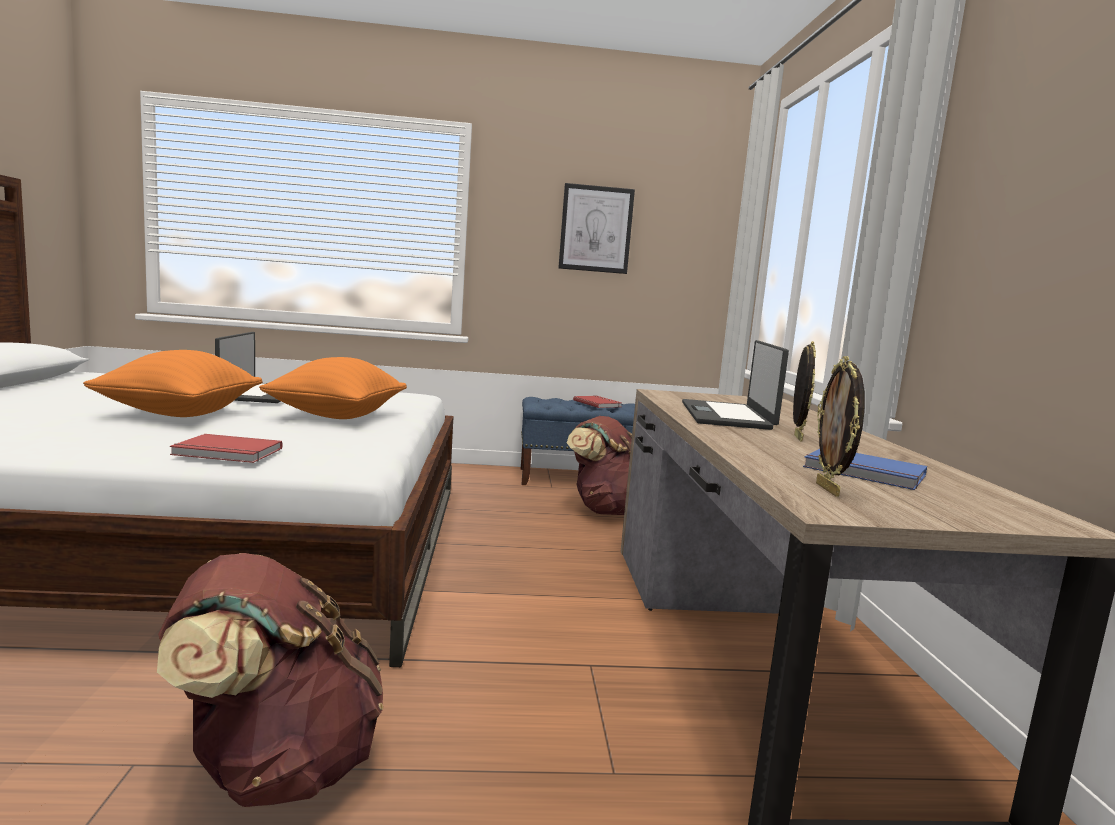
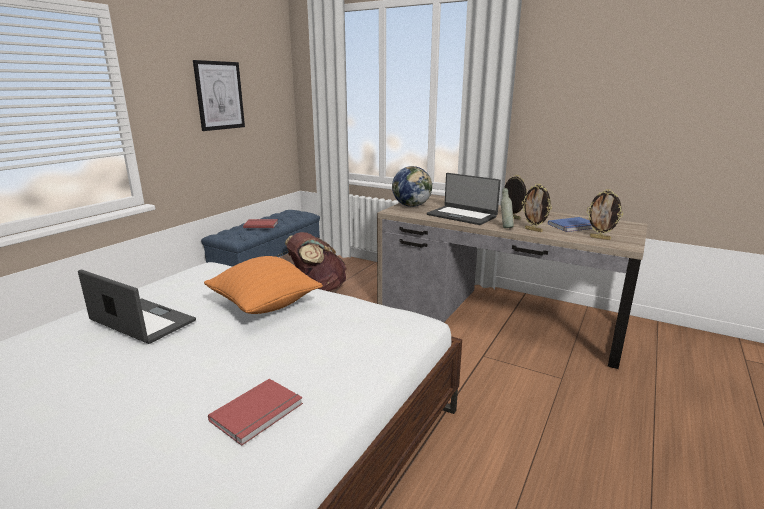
camera: 55 degrees left, 10 degrees up
orange pillow [83,350,262,417] -> none
brown backpack [157,553,383,807] -> none
red book [170,434,282,463] -> red book moved to [208,378,303,446]
none -> globe [392,166,433,207]
none -> grey bottle [501,188,514,228]
none -> picture frame [522,184,552,232]

